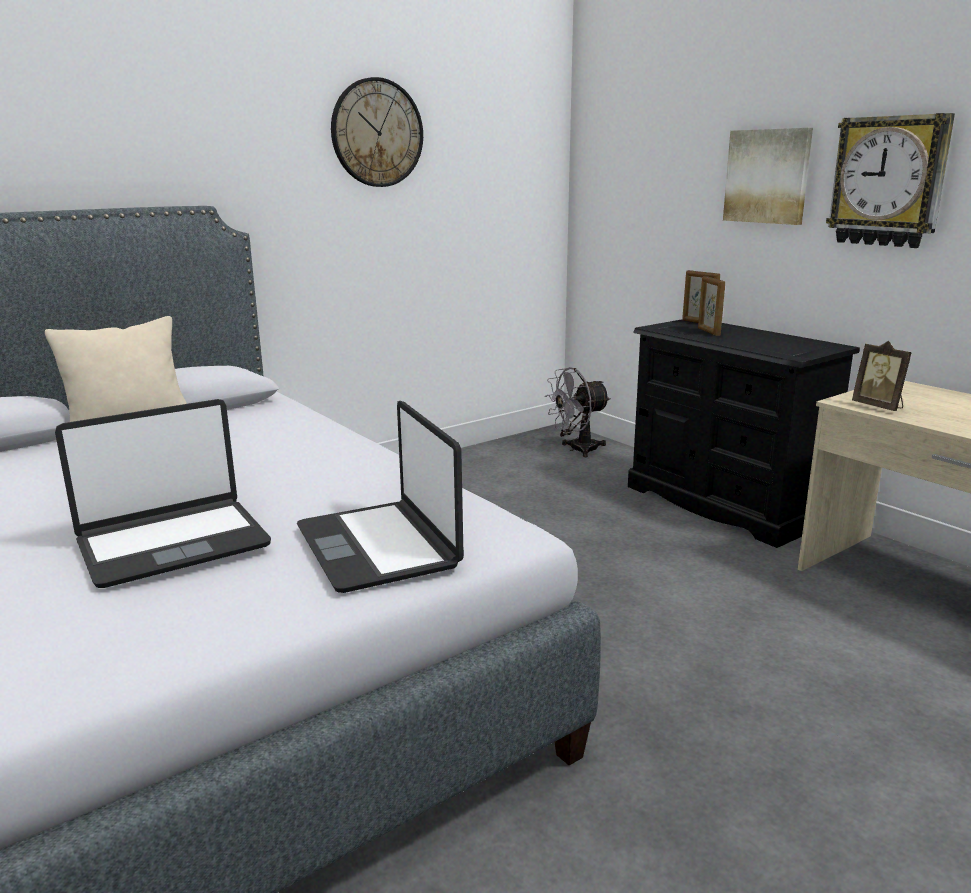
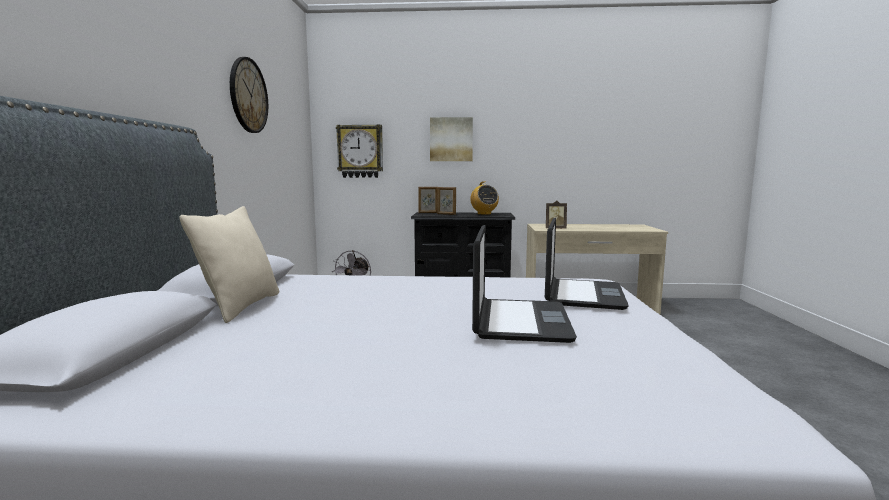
camera: 50 degrees left, 10 degrees down
laptop [297,401,464,593] -> laptop turned 90 degrees counterclockwise [545,218,629,310]
wall clock [826,113,955,248] -> wall clock moved to [336,124,383,178]
none -> radio [470,181,499,215]

